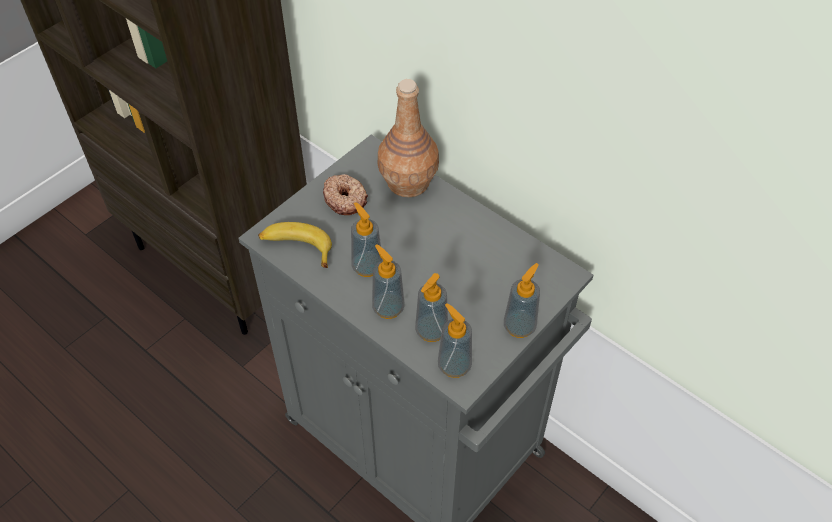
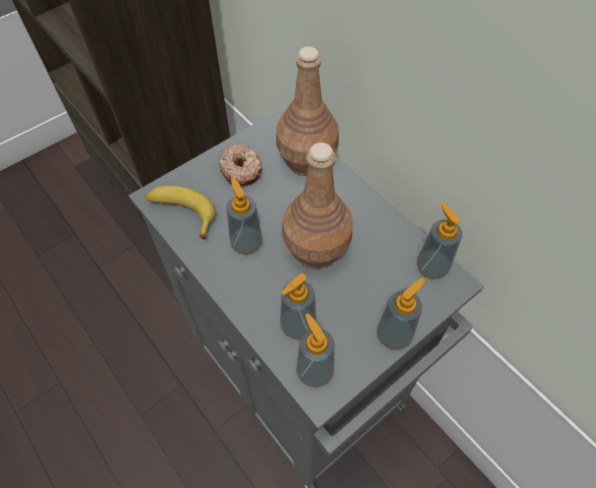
camera: 10 degrees right, 5 degrees up
soap dispenser [372,244,405,319] -> soap dispenser moved to [417,202,462,279]
none -> brown bottle [282,142,353,269]

